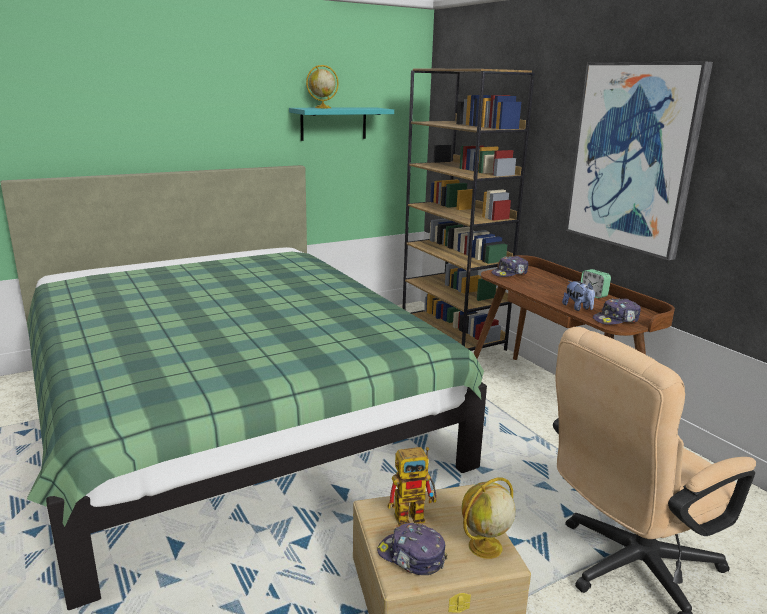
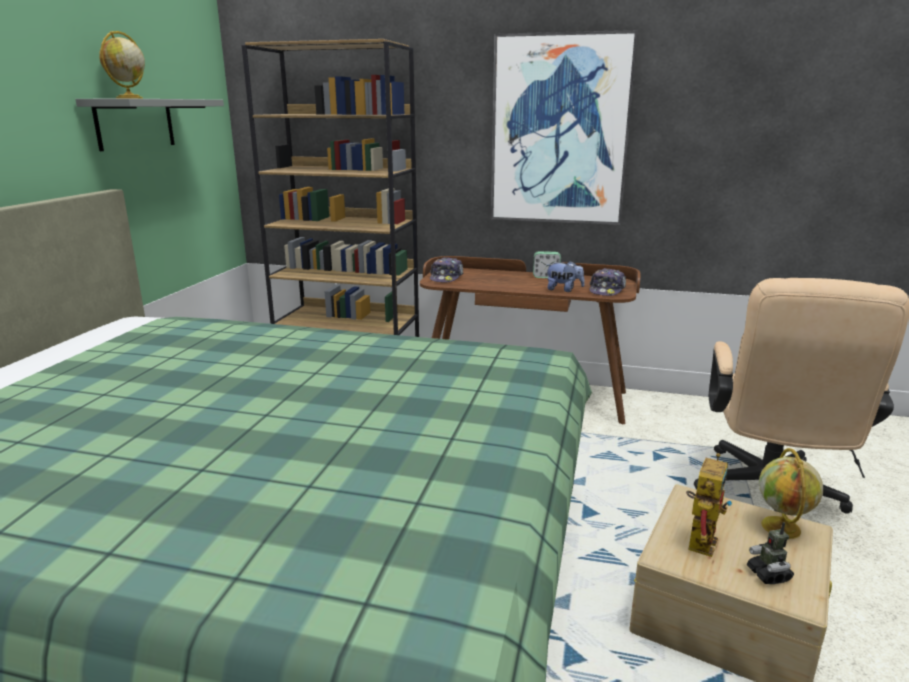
camera: 45 degrees left, 0 degrees up
turquoise shelf [289,107,394,141] -> grey shelf [75,99,224,151]
cap [377,523,447,575] -> toy robot [747,522,794,584]

